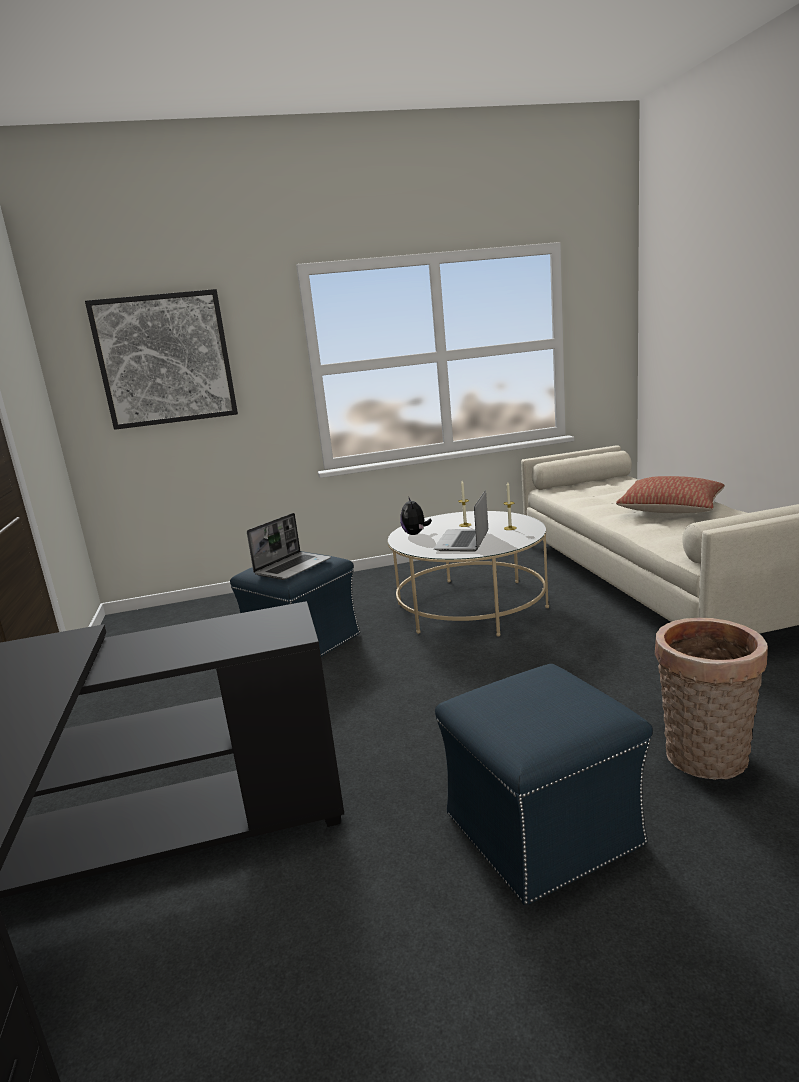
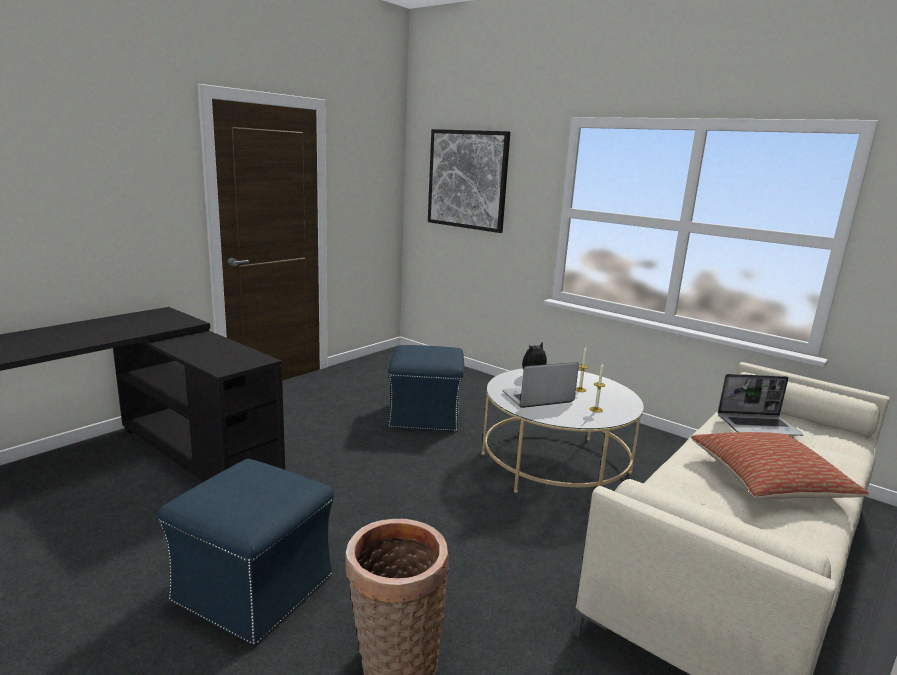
camera: 50 degrees right, 0 degrees up
laptop [247,513,331,580] -> laptop moved to [718,374,804,436]

